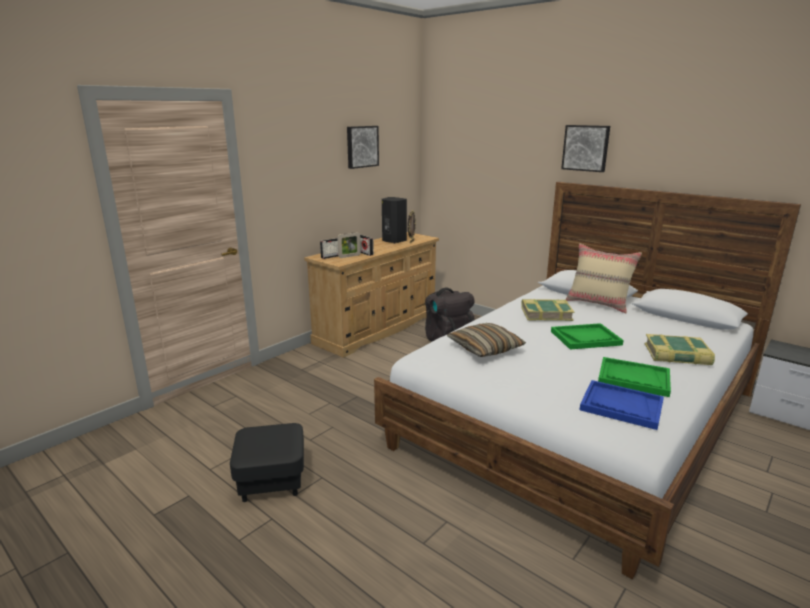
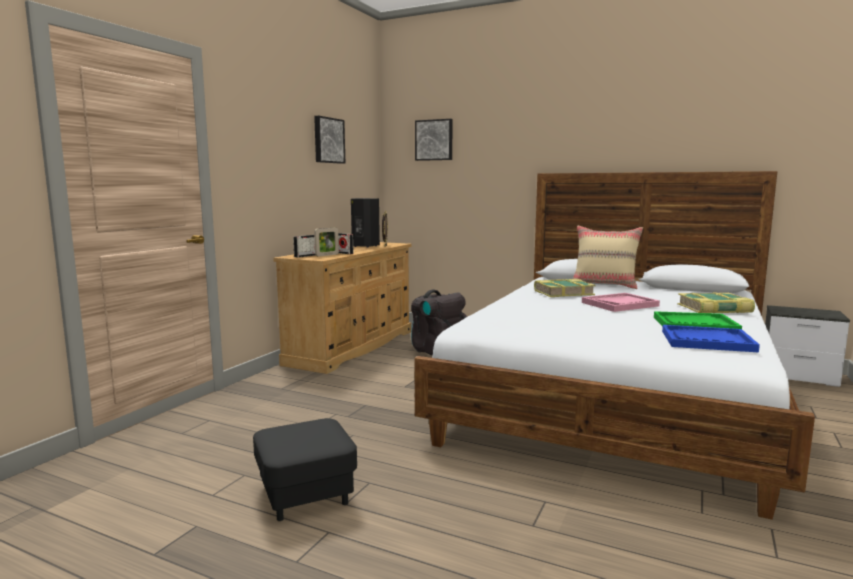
camera: 15 degrees left, 10 degrees down
pillow [447,323,526,357] -> none
green tray [551,323,624,350] -> pink tray [582,293,660,312]
picture [561,125,610,172] -> picture moved to [415,119,453,161]

